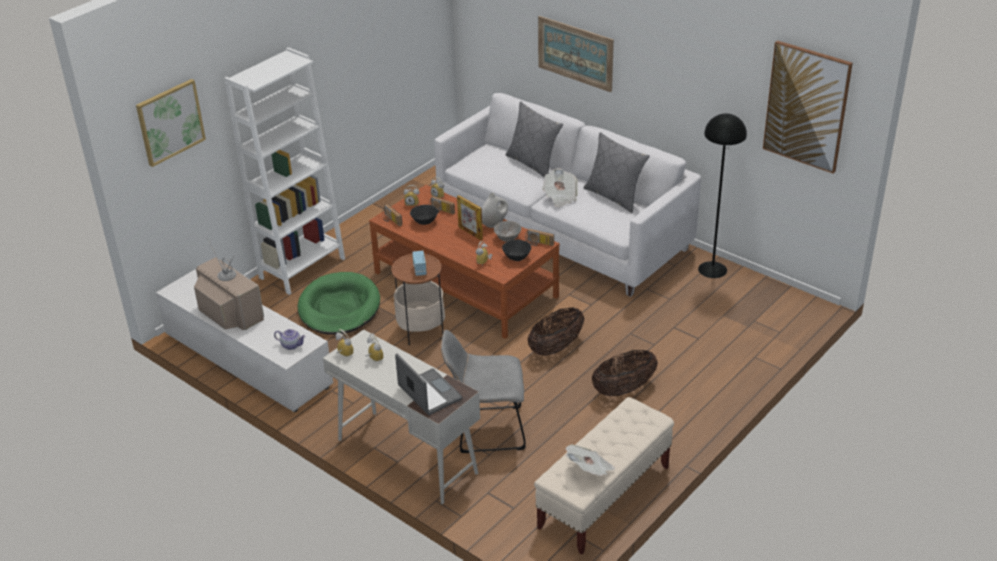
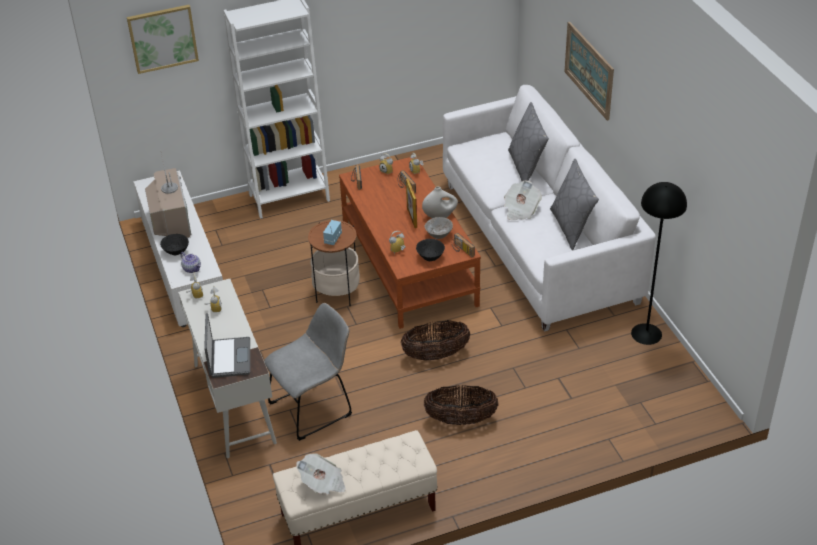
camera: 30 degrees right, 5 degrees up
green dog bed [298,272,380,335] -> none
black bowl [410,205,438,225] -> black bowl moved to [160,234,189,255]
grey chair [441,330,526,453] -> grey chair turned 120 degrees clockwise [264,303,352,441]
picture [763,40,853,173] -> none

